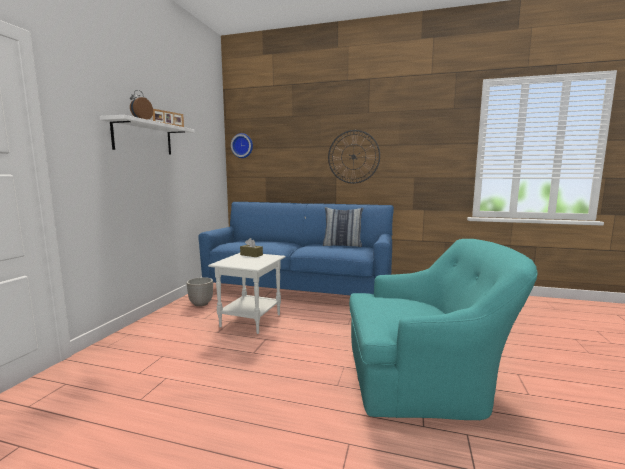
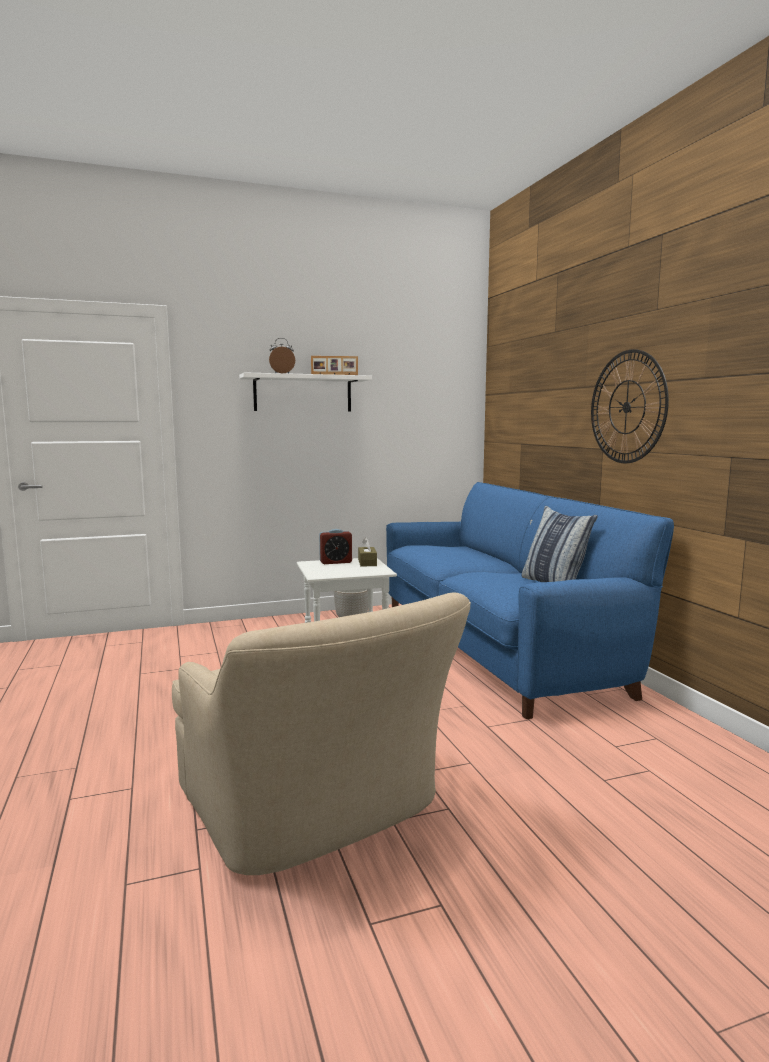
camera: 55 degrees right, 0 degrees up
wall clock [231,133,253,158] -> none
turquoise armchair [349,239,538,420] -> beige armchair [172,592,471,875]
none -> alarm clock [319,529,352,564]

